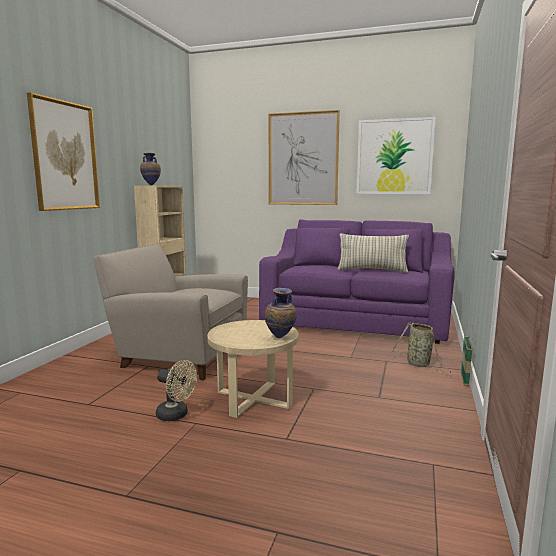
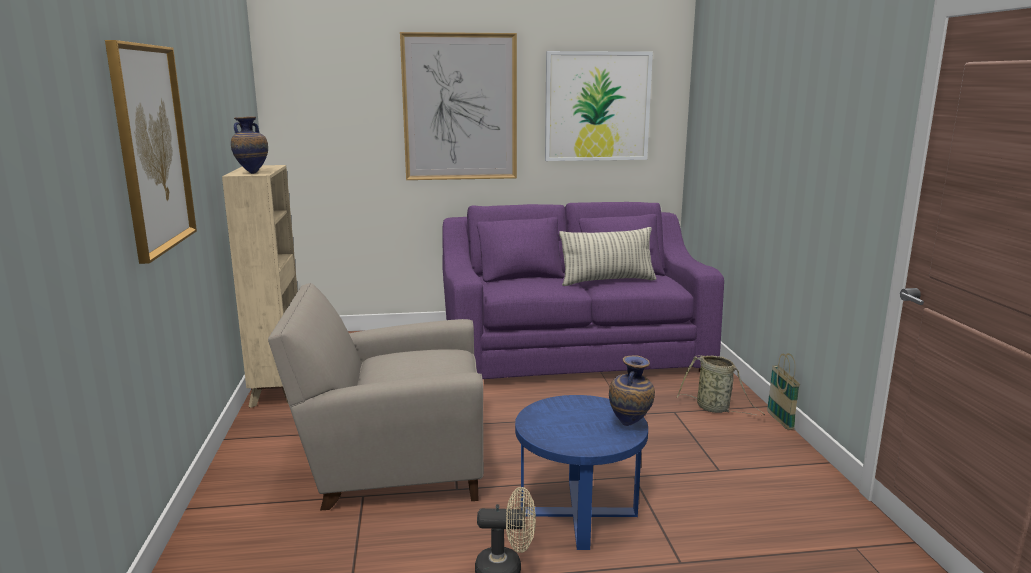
camera: 25 degrees left, 5 degrees up
beige side table [207,320,299,418] -> blue side table [515,395,648,550]

